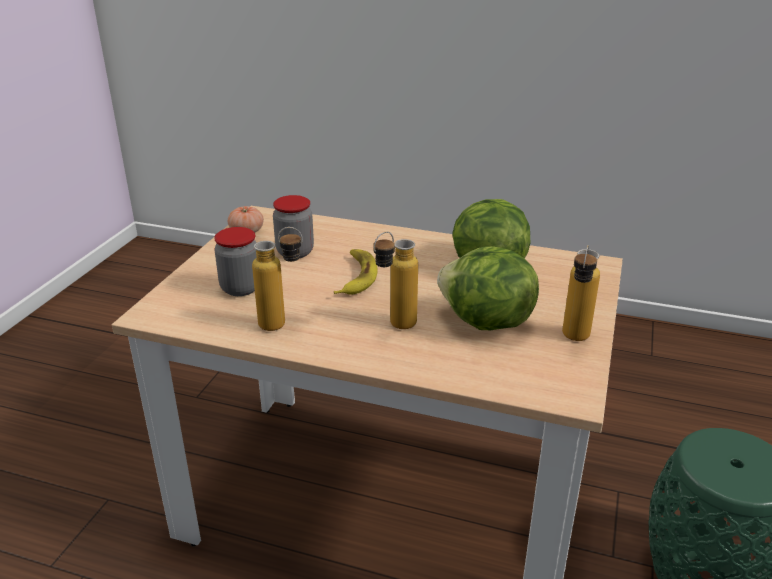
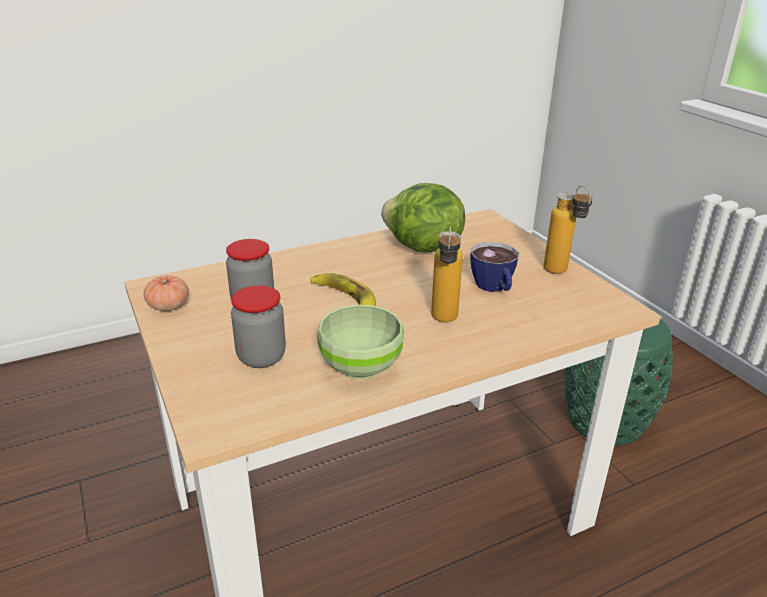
camera: 45 degrees left, 0 degrees up
bottle [252,227,303,331] -> green bowl [317,305,404,379]
lettuce [437,246,539,330] -> cup [470,242,519,292]

